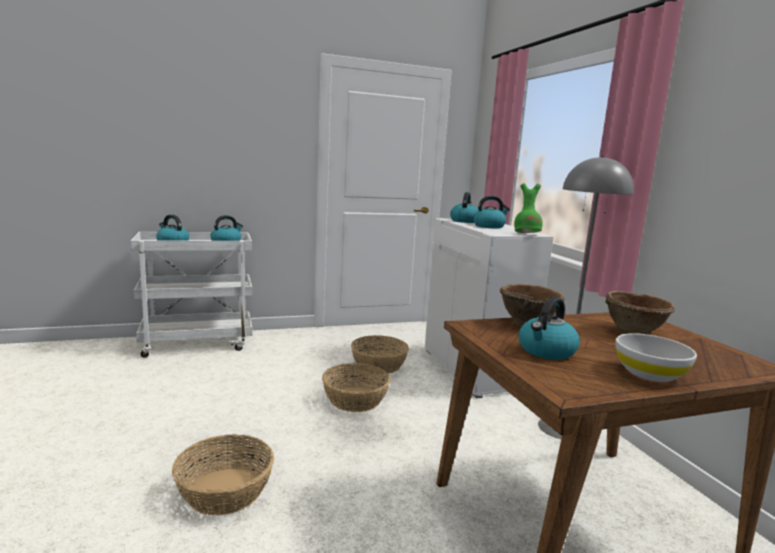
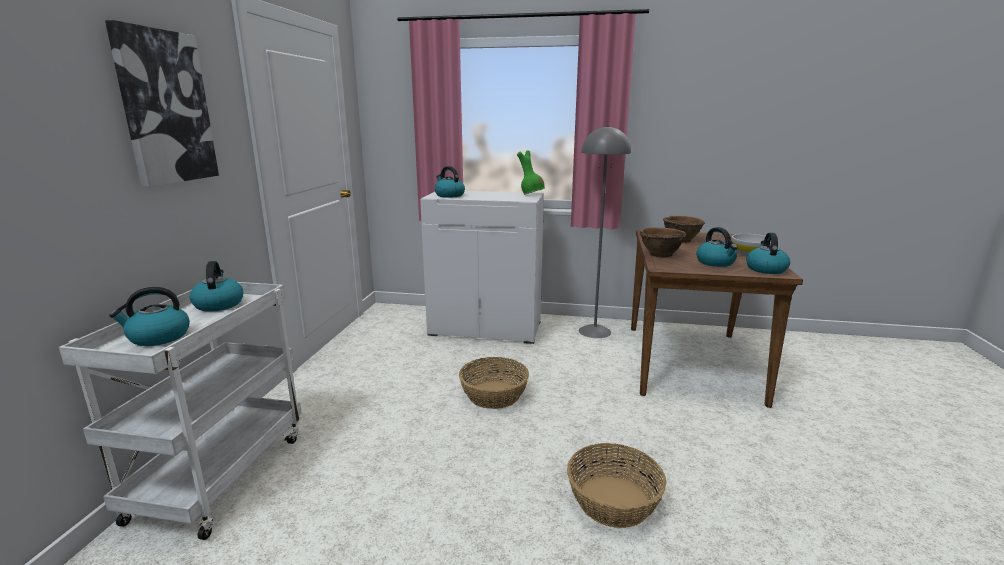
camera: 60 degrees left, 5 degrees up
basket [351,335,409,374] -> none
kettle [473,196,510,229] -> kettle moved to [746,233,790,274]
none -> picture [105,20,219,187]

